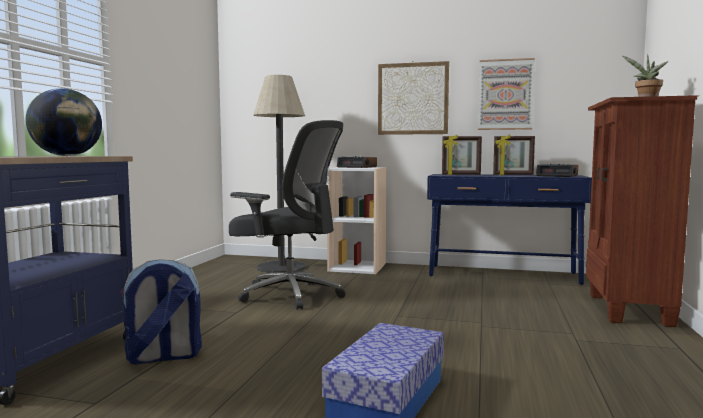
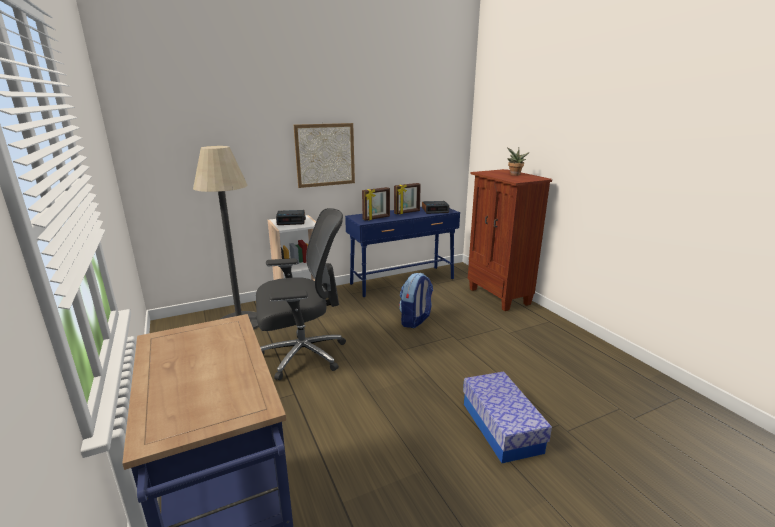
camera: 40 degrees left, 15 degrees up
globe [26,88,102,156] -> none
backpack [120,259,202,364] -> backpack moved to [399,273,433,328]
picture [478,58,535,130] -> none

